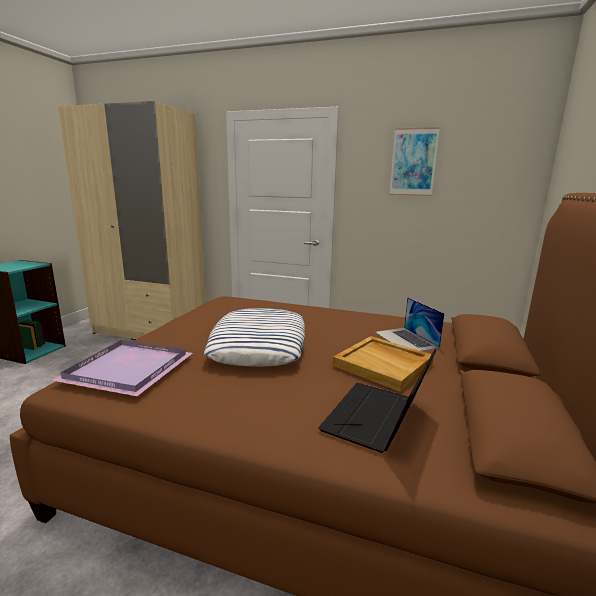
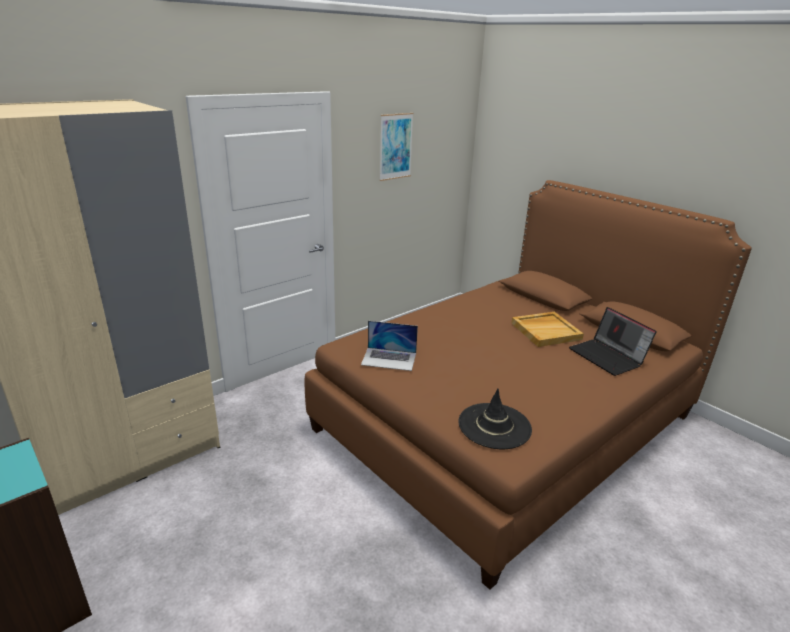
camera: 60 degrees left, 10 degrees up
purple tray [52,340,193,396] -> black hat [458,388,532,449]
pillow [204,308,305,367] -> none
laptop [375,297,445,351] -> laptop moved to [361,321,418,371]

